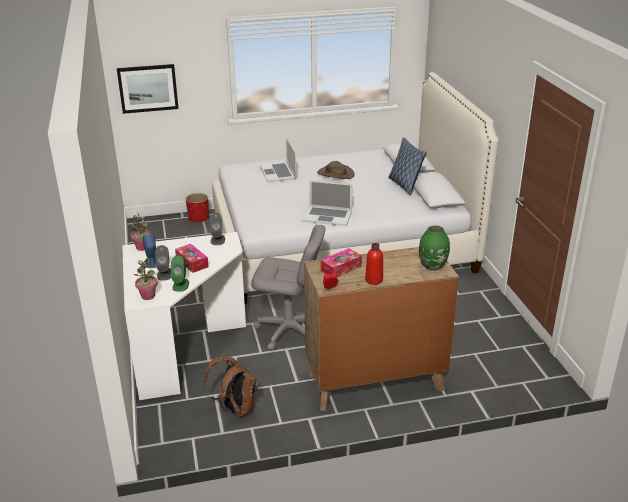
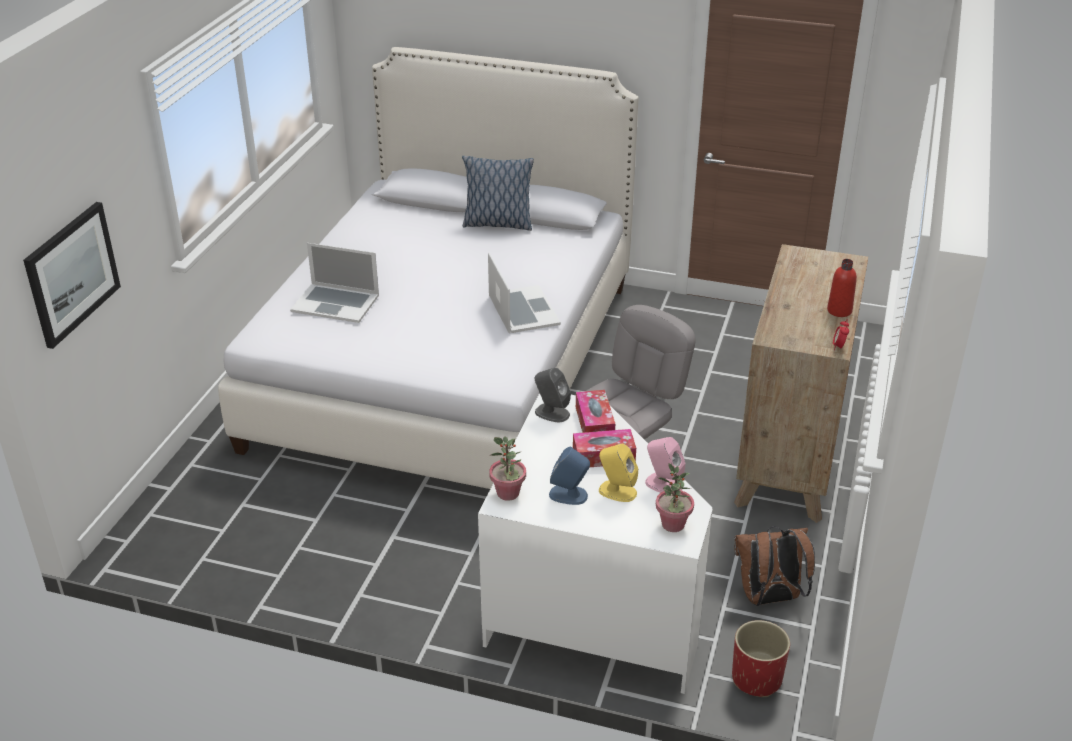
camera: 60 degrees left, 5 degrees up
grey speaker [155,245,171,280] -> yellow speaker [599,444,638,502]
green speaker [171,256,189,292] -> pink speaker [645,437,686,493]
red planter [186,193,209,222] -> red planter moved to [732,620,790,697]
laptop [302,180,353,226] -> laptop turned 60 degrees counterclockwise [488,252,561,333]
brown hat [317,161,355,179] -> none
tissue box [321,248,362,278] -> tissue box moved to [576,390,615,433]
green vase [419,226,450,271] -> none

